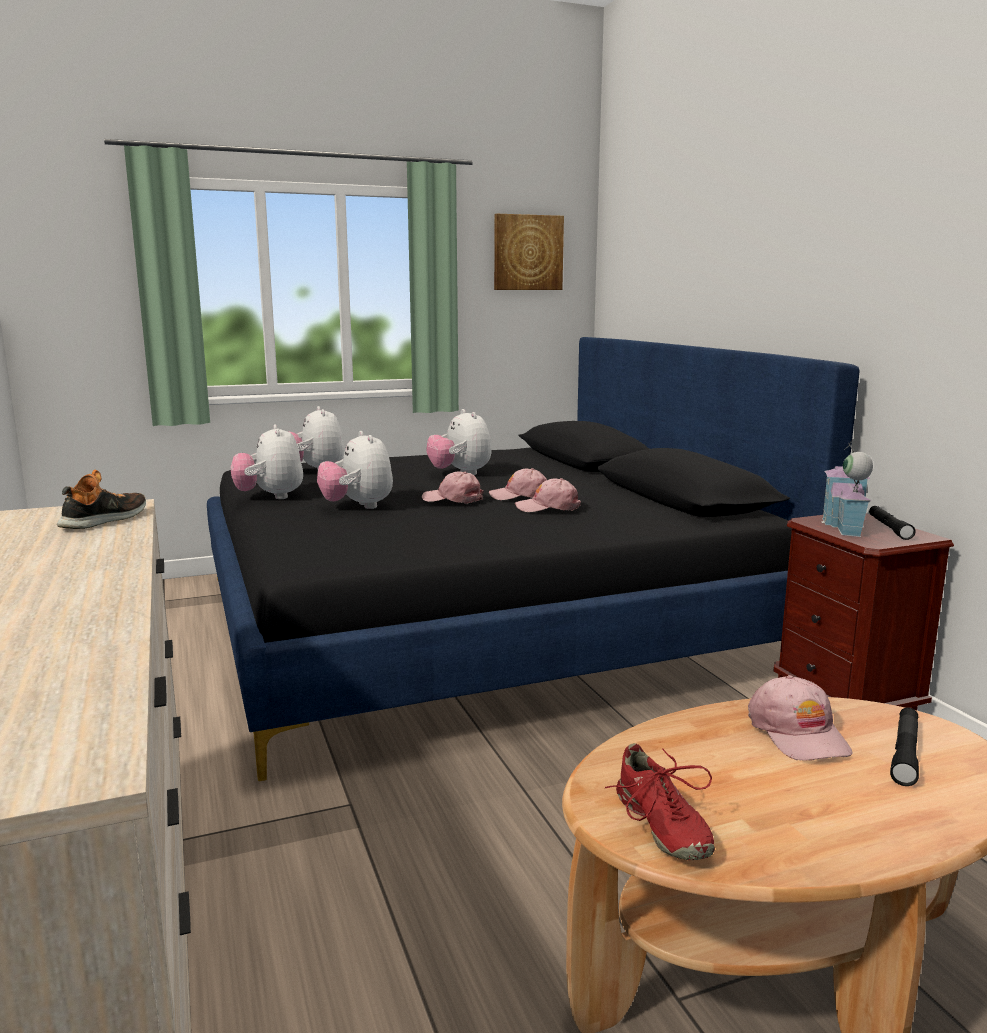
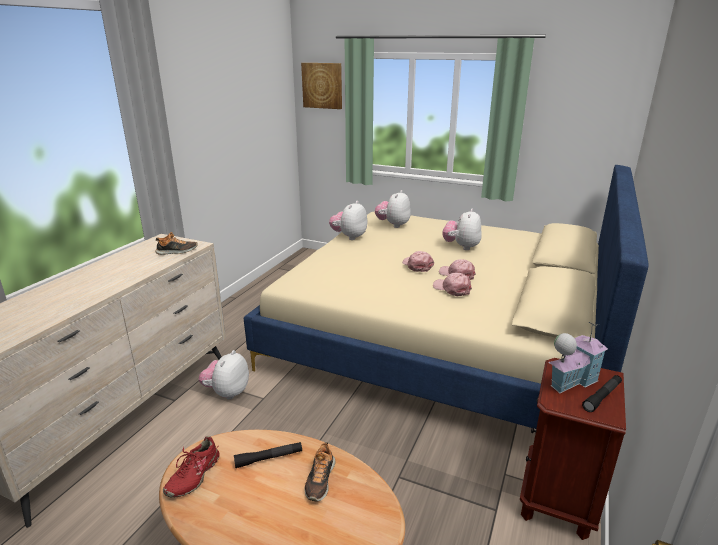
camera: 45 degrees right, 10 degrees up
black bed [207,337,860,781] -> beige bed [244,165,649,429]
plush toy [317,431,393,509] -> plush toy moved to [199,350,249,400]
picture [494,214,564,290] -> picture moved to [301,63,342,109]
pink cap [748,675,853,761] -> shoe [304,442,335,502]
black flashlight [890,707,919,786] -> black flashlight moved to [234,442,302,468]

